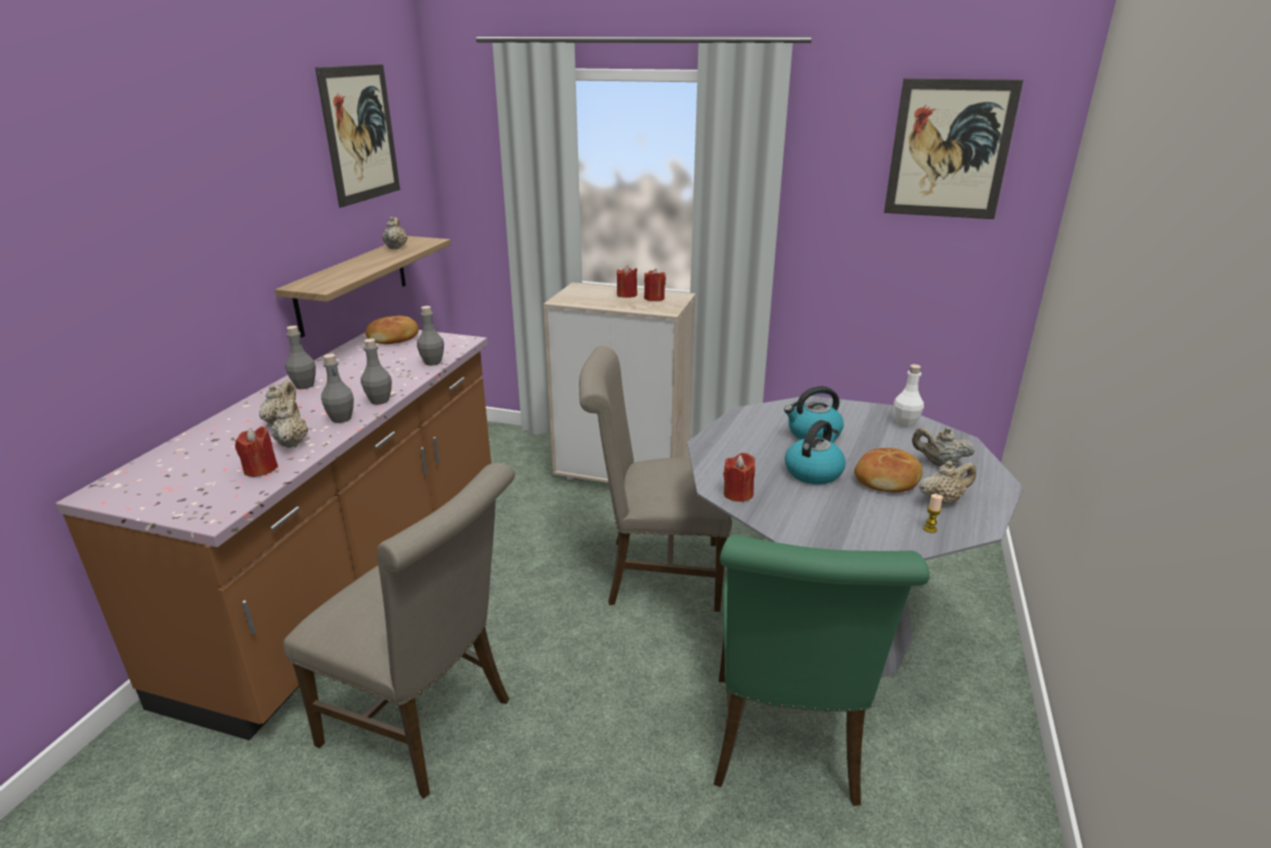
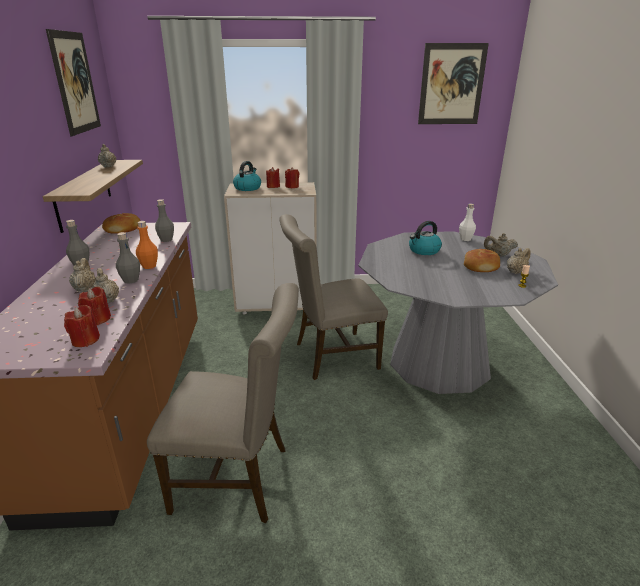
camera: 20 degrees left, 0 degrees up
grey bottle [361,338,392,405] -> orange bottle [136,221,158,269]
green chair [714,535,930,806] -> none
red candle [723,453,755,502] -> red candle moved to [64,305,100,347]
kettle [785,420,846,485] -> kettle moved to [233,161,261,191]

